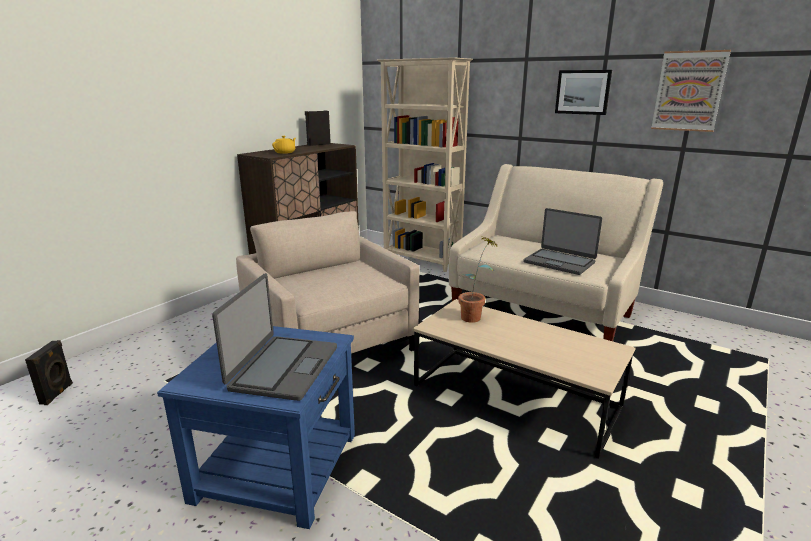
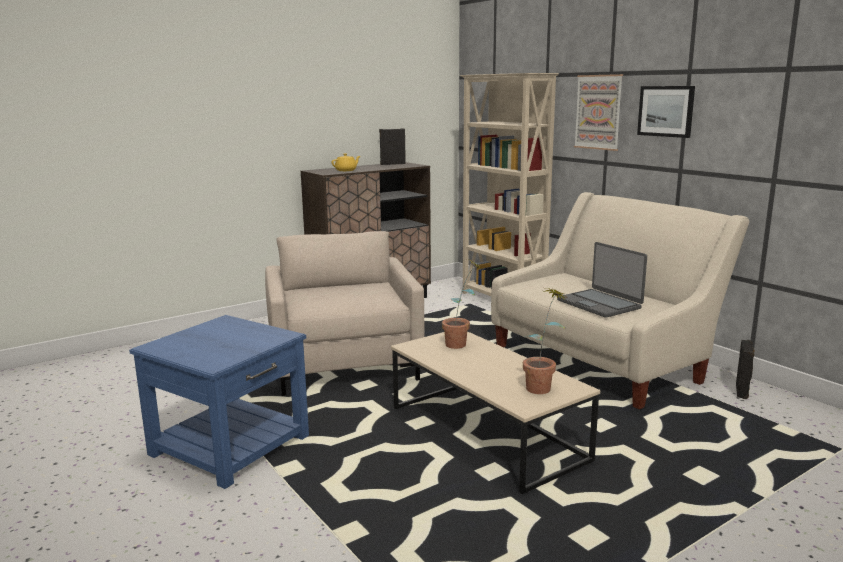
camera: 20 degrees right, 5 degrees down
black speaker [25,340,73,405] -> black speaker moved to [736,340,755,399]
laptop [212,273,337,401] -> none
picture [651,50,731,132] -> picture moved to [574,74,623,151]
none -> potted plant [523,288,568,394]

